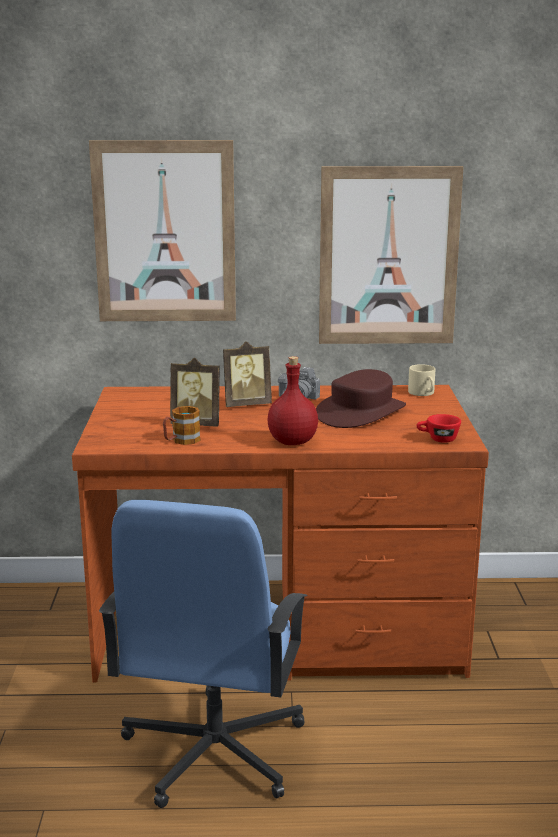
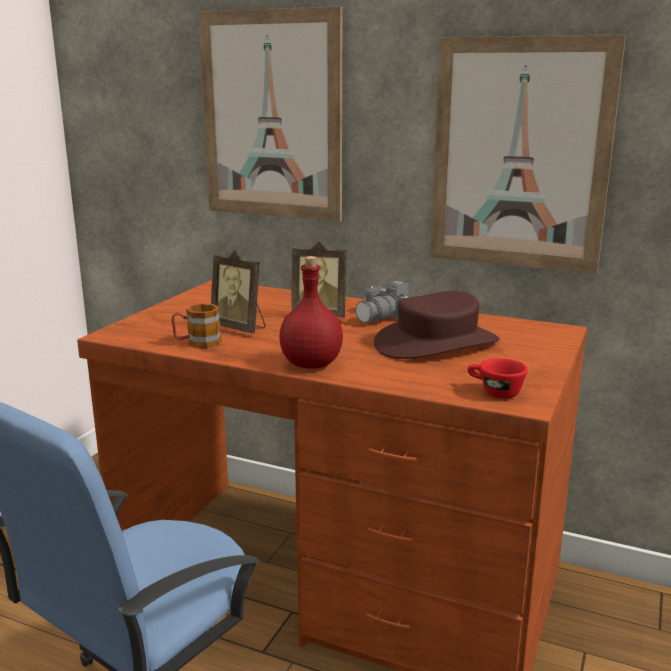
camera: 25 degrees right, 0 degrees up
beige mug [408,364,435,396] -> none

